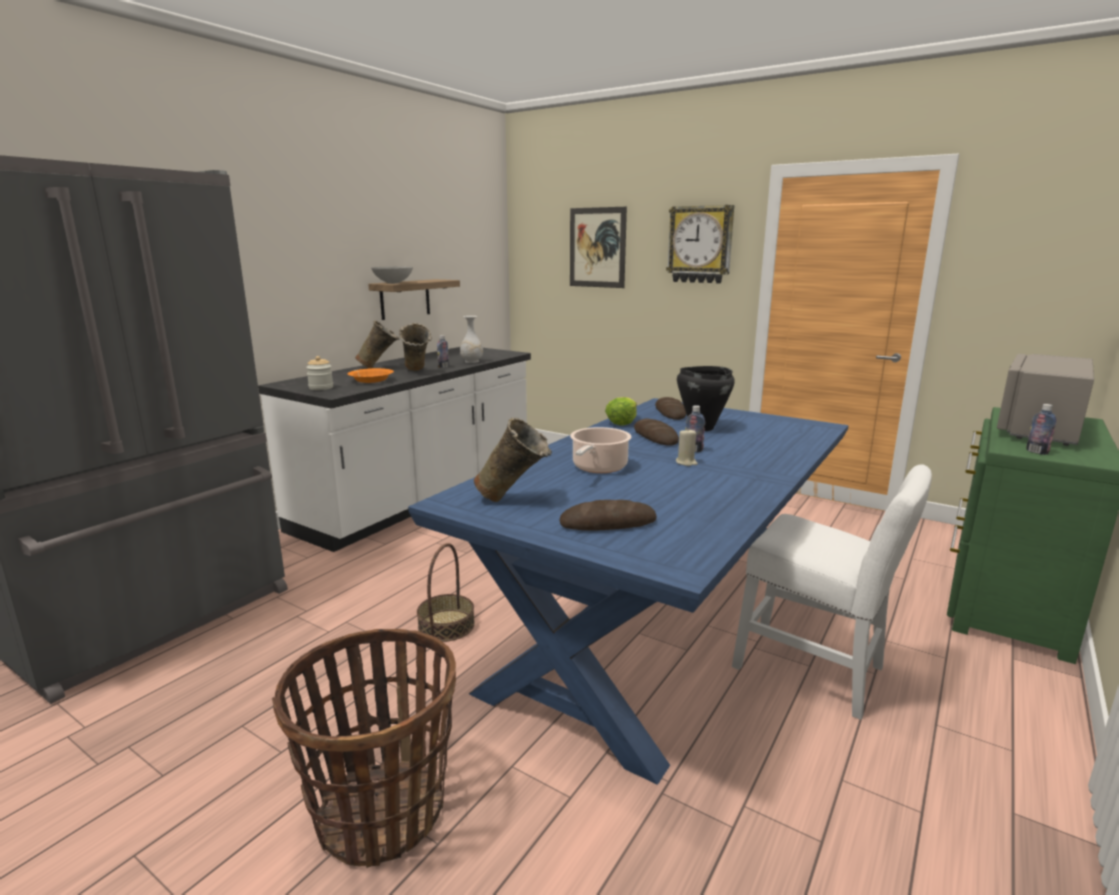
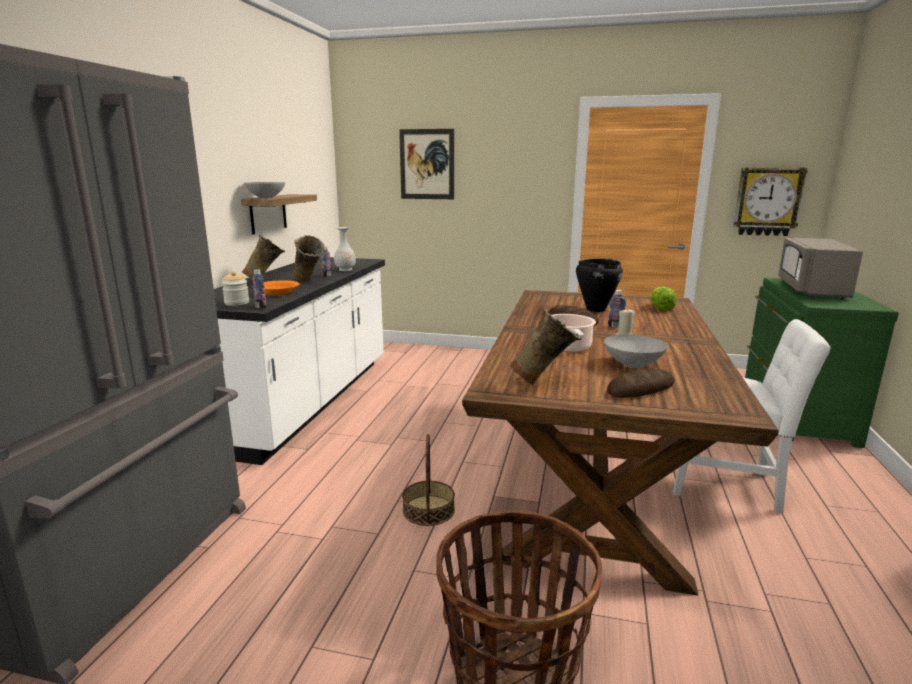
camera: 20 degrees left, 0 degrees up
blue dining table [408,398,849,784] -> brown dining table [462,290,779,596]
lettuce [605,397,637,425] -> lettuce moved to [650,287,677,310]
bread [655,397,687,420] -> none
wall clock [666,205,734,284] -> wall clock moved to [733,168,808,236]
bottle [1026,404,1056,455] -> bottle moved to [252,269,266,309]
none -> grey bowl [604,334,668,368]

